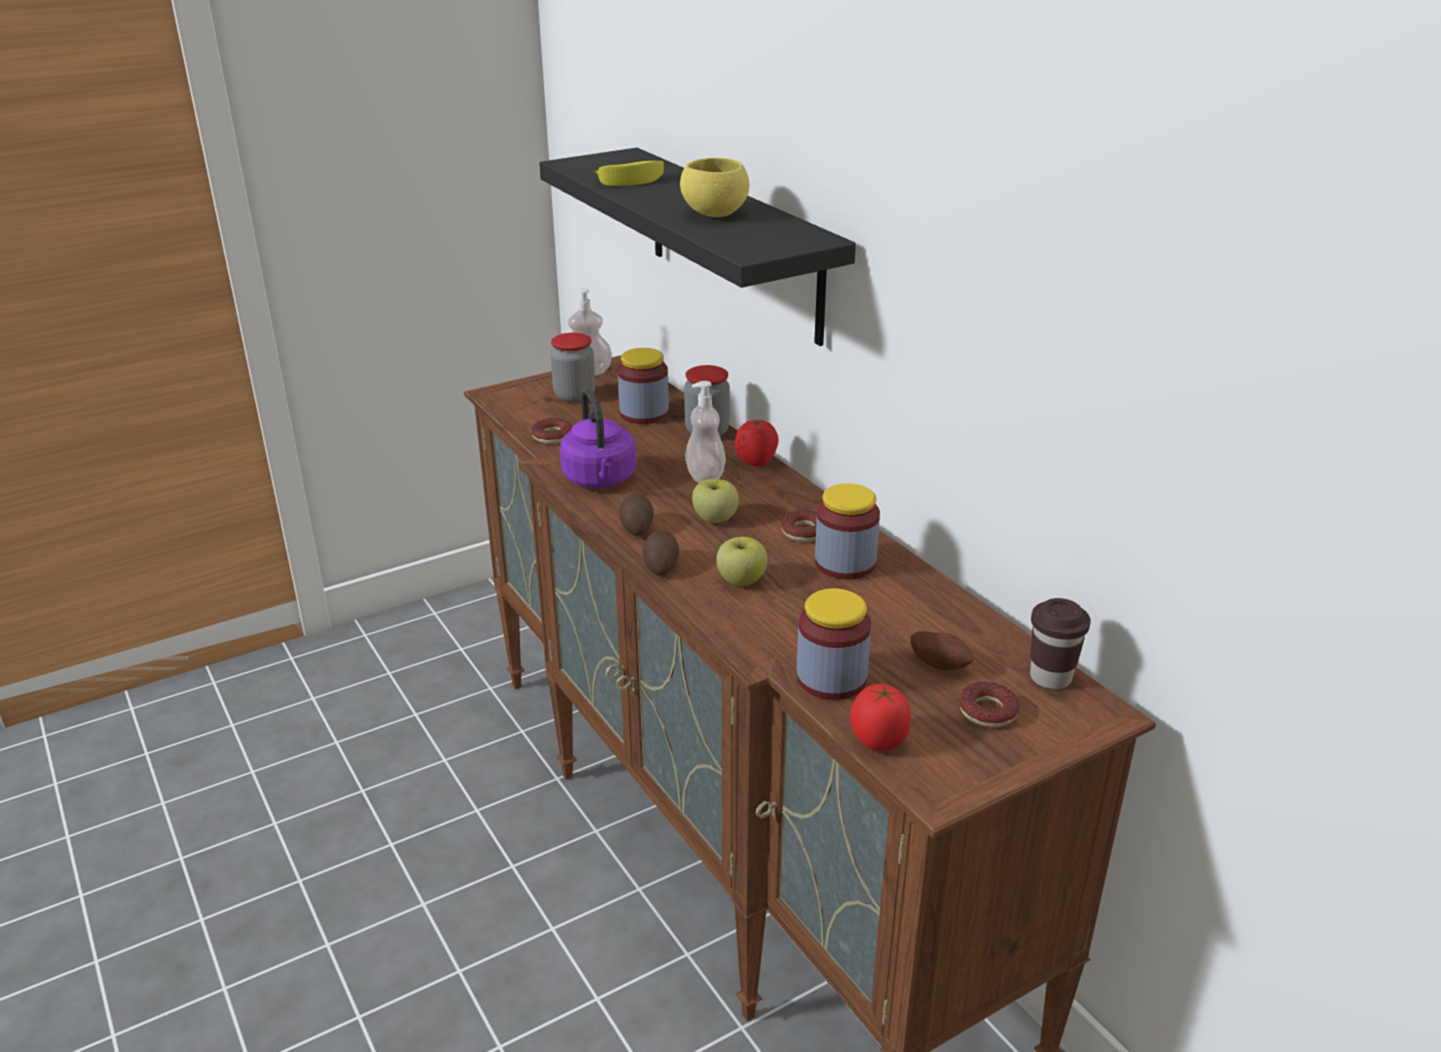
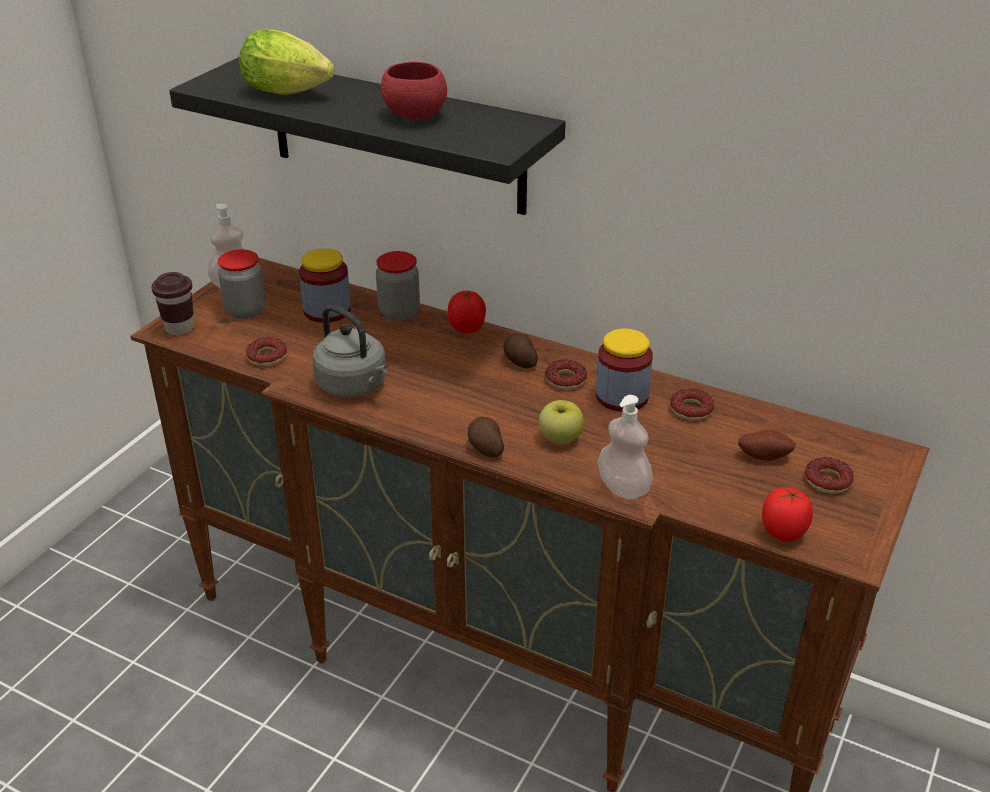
camera: 30 degrees left, 5 degrees up
purple kettle [560,389,636,489] -> grey kettle [312,305,388,397]
banana [593,161,664,186] -> lettuce [239,29,335,95]
potato [619,494,654,536] -> potato moved to [503,333,538,368]
yellow bowl [680,158,749,217] -> red bowl [381,62,447,120]
soap dispenser [685,381,726,483] -> soap dispenser moved to [598,395,653,499]
apple [692,479,739,523] -> none
jar [797,588,871,700] -> none
brown cup [1030,598,1091,689] -> brown cup moved to [151,272,194,336]
none -> donut [670,389,714,420]

